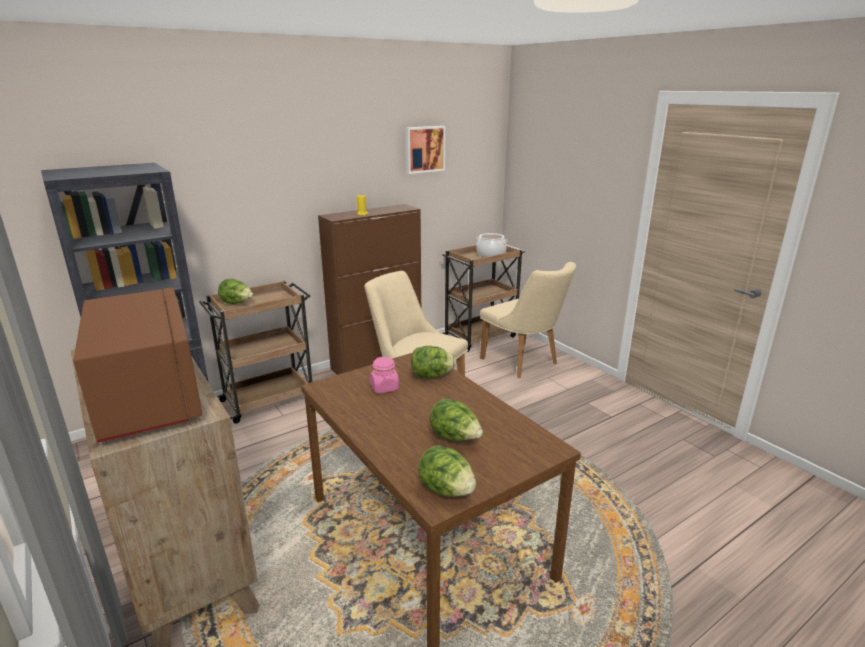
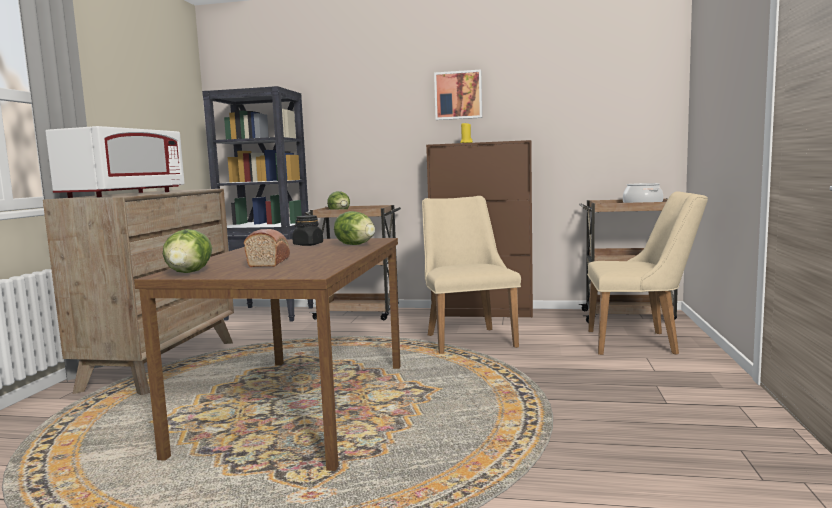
camera: 45 degrees right, 15 degrees down
brown microwave [73,287,202,443] -> white microwave [45,126,184,198]
pink jar [370,357,399,393] -> black jar [292,215,323,246]
picture [405,126,445,174] -> picture moved to [434,70,482,120]
lettuce [430,398,483,441] -> bread [244,229,290,267]
beige chair [480,262,576,378] -> beige chair turned 90 degrees counterclockwise [587,191,708,355]

